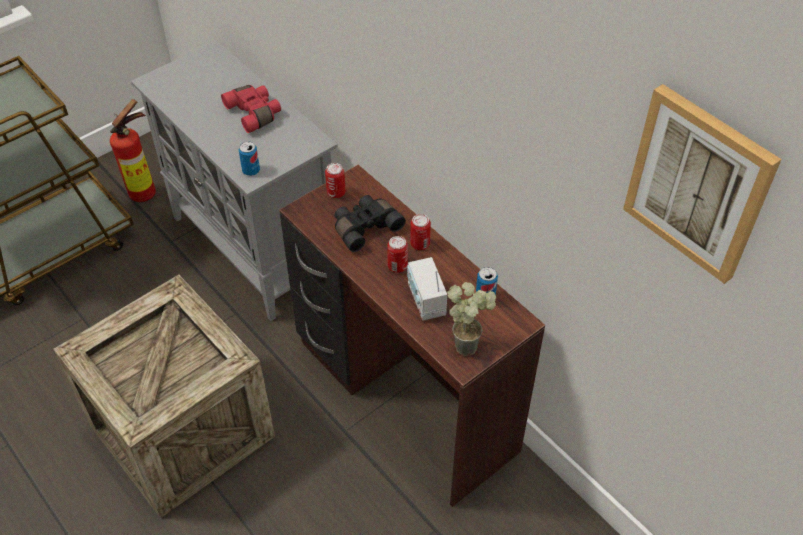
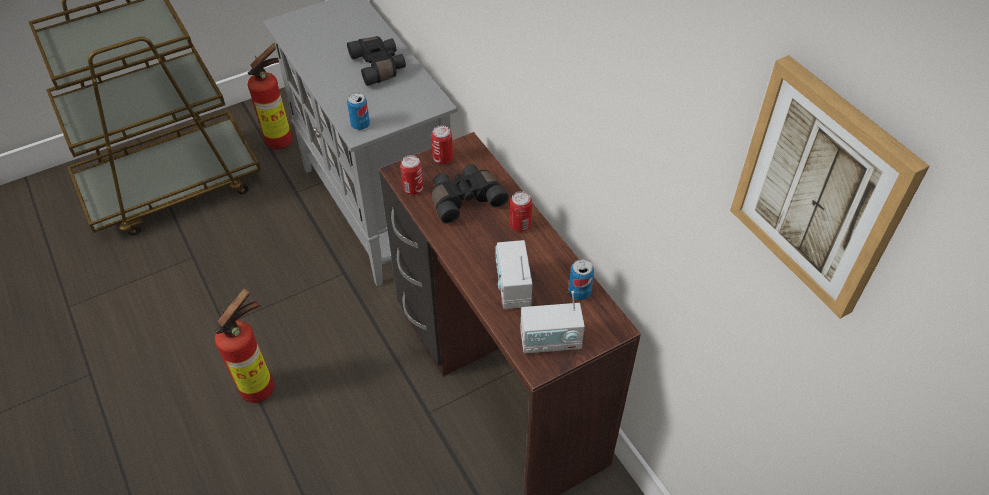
camera: 10 degrees right, 0 degrees up
crate [53,274,275,518] -> fire extinguisher [215,289,275,403]
red binoculars [221,85,281,133] -> black binoculars [347,36,406,86]
can [387,236,408,273] -> can moved to [400,155,424,195]
potted plant [447,282,496,356] -> radio [520,291,585,354]

